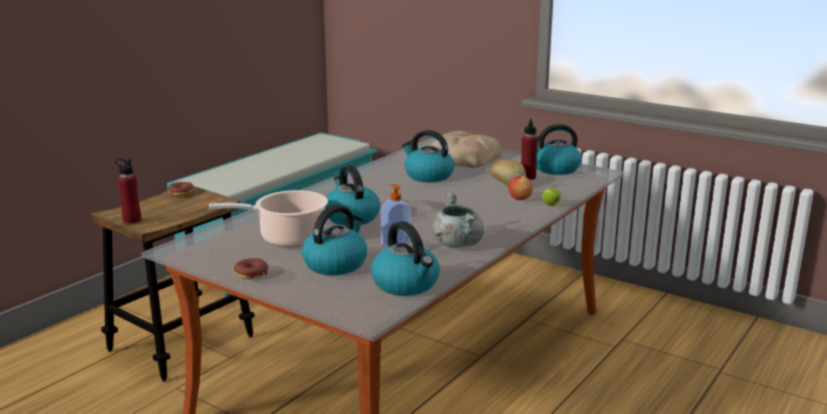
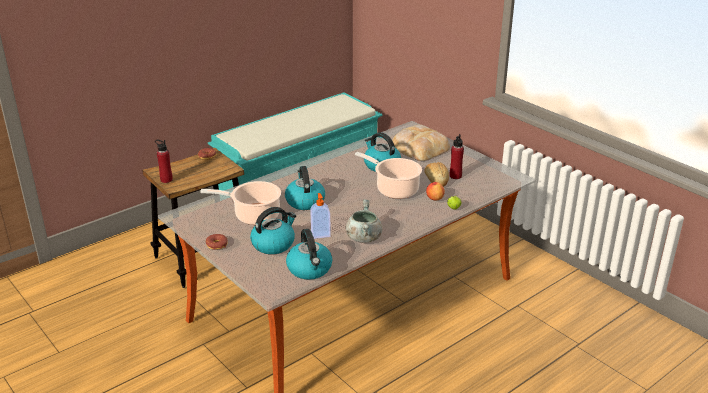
camera: 15 degrees right, 10 degrees up
kettle [536,124,582,175] -> none
none -> cooking pot [355,152,422,199]

